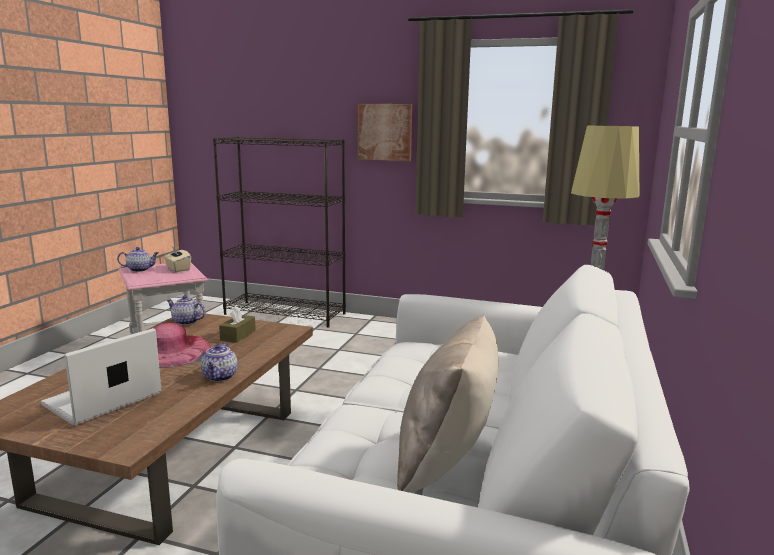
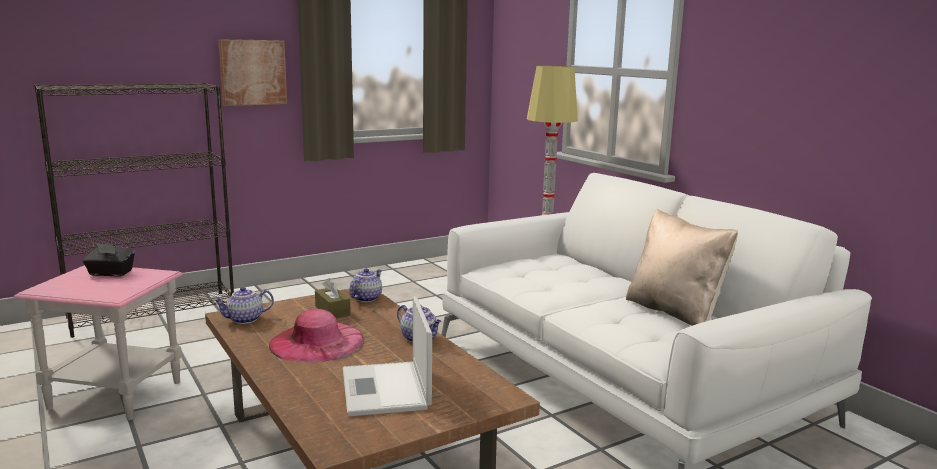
camera: 50 degrees left, 0 degrees up
teapot [117,247,159,272] -> teapot moved to [349,268,382,302]
beige tissue box [164,247,191,272] -> black tissue box [83,243,135,276]

